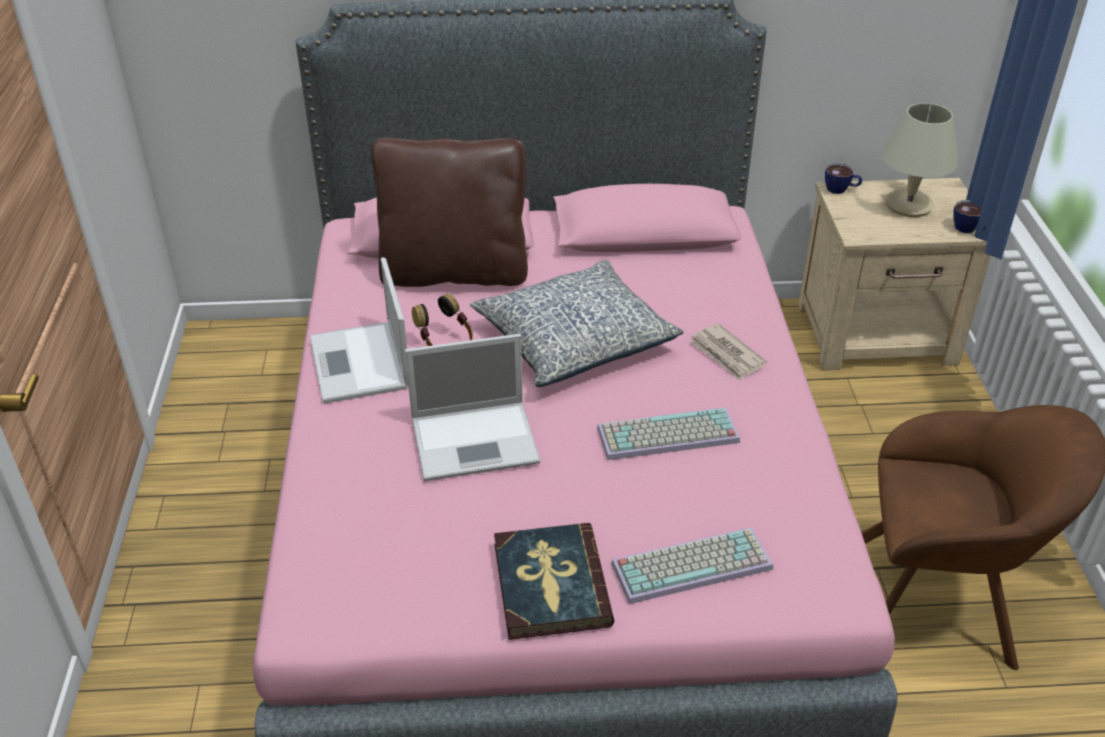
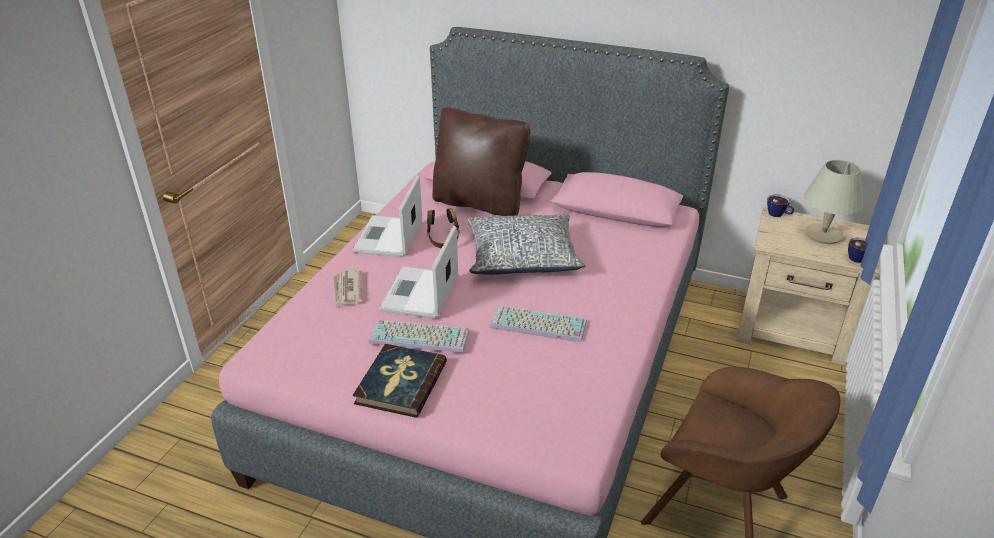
camera: 25 degrees right, 5 degrees down
laptop [405,334,540,481] -> laptop turned 90 degrees clockwise [379,226,458,319]
keyboard [611,527,773,604] -> keyboard moved to [369,320,469,353]
newspaper [689,324,767,381] -> newspaper moved to [333,270,362,307]

